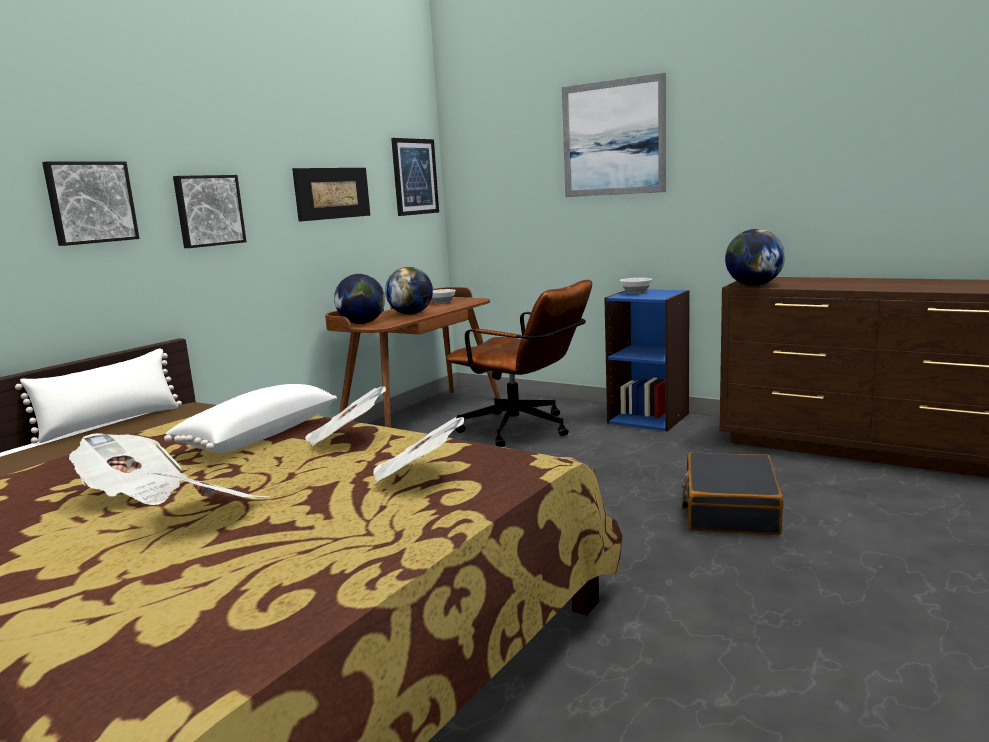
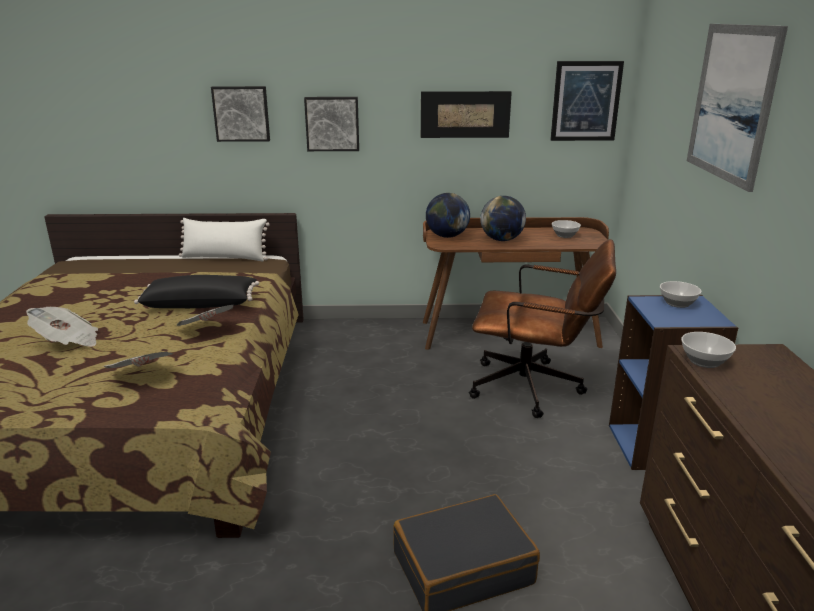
camera: 55 degrees right, 10 degrees up
newspaper [69,433,188,505] -> none
white pillow [164,384,337,453] -> black pillow [134,275,259,308]
brown office chair [446,280,592,447] -> brown office chair turned 75 degrees counterclockwise [469,239,616,418]
globe [725,229,785,286] -> bowl [681,332,736,368]

